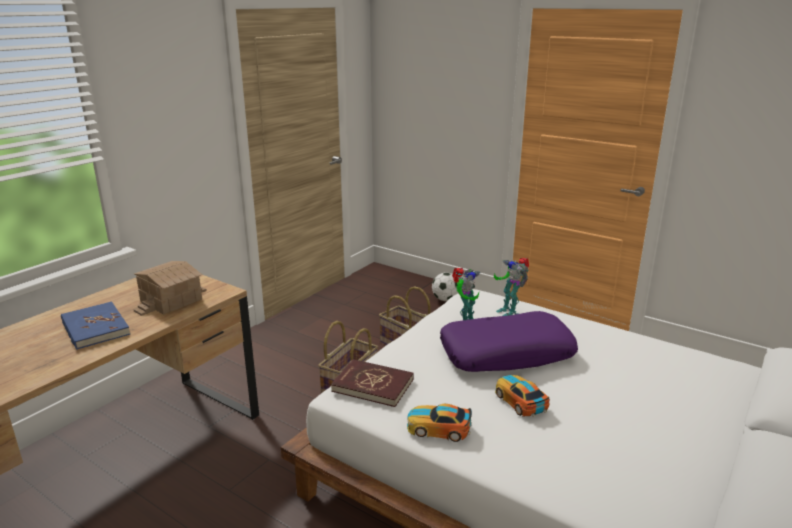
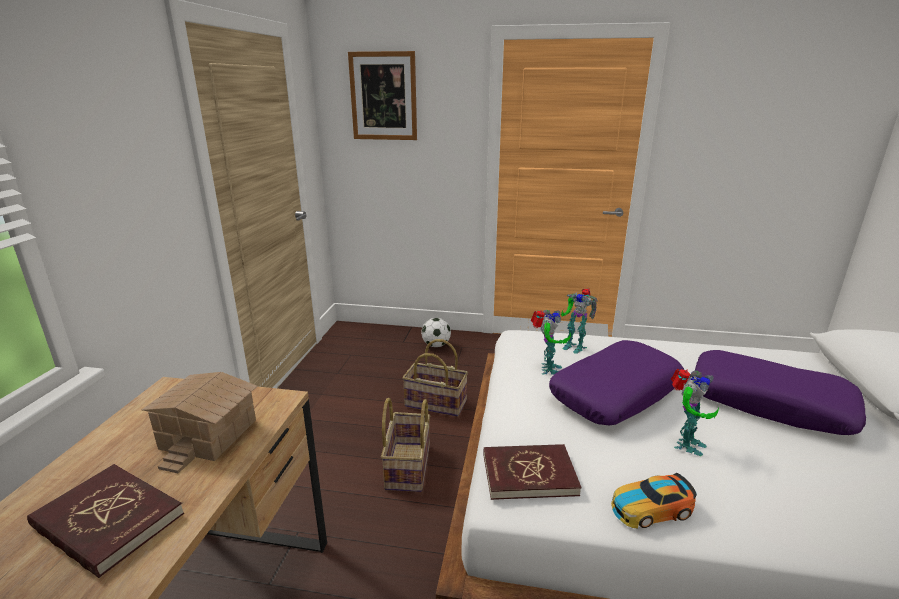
camera: 25 degrees left, 0 degrees up
blue book [61,301,130,350] -> red book [27,464,184,578]
toy car [495,375,550,417] -> toy robot [671,369,719,456]
none -> picture [348,51,417,140]
none -> purple pillow [695,350,866,435]

